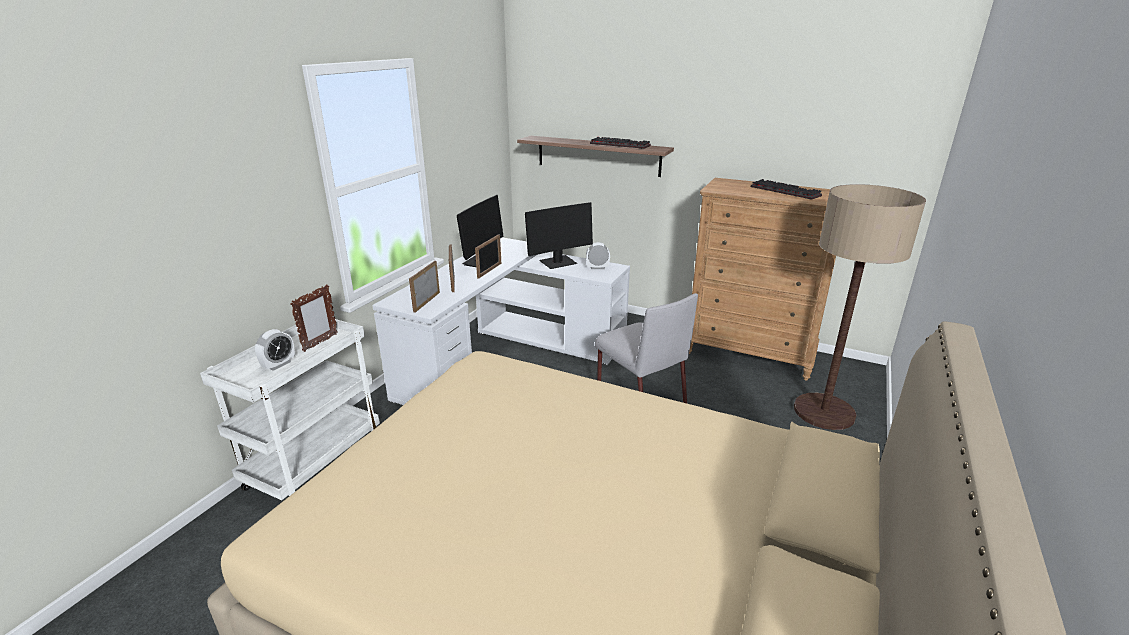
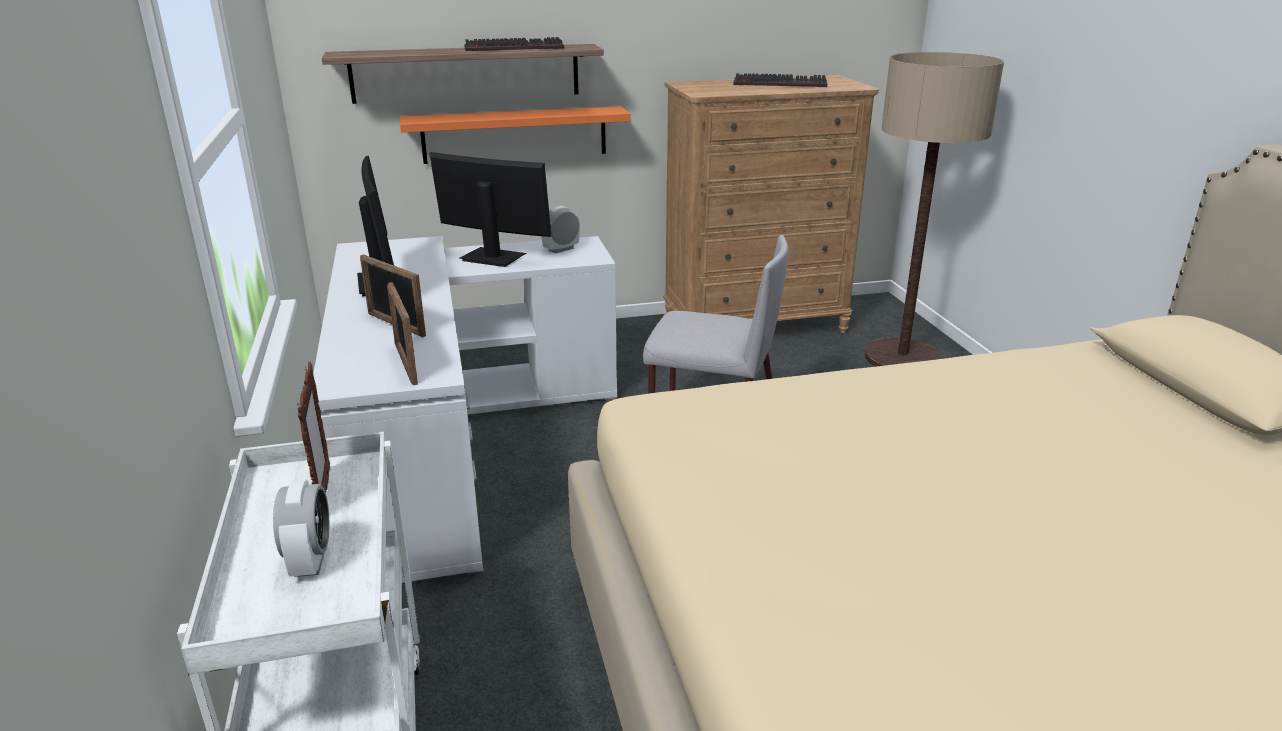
camera: 40 degrees left, 0 degrees up
picture frame [475,235,501,279] -> none
monitor [525,202,593,269] -> monitor turned 90 degrees counterclockwise [429,152,552,267]
none -> orange shelf [400,106,631,164]

